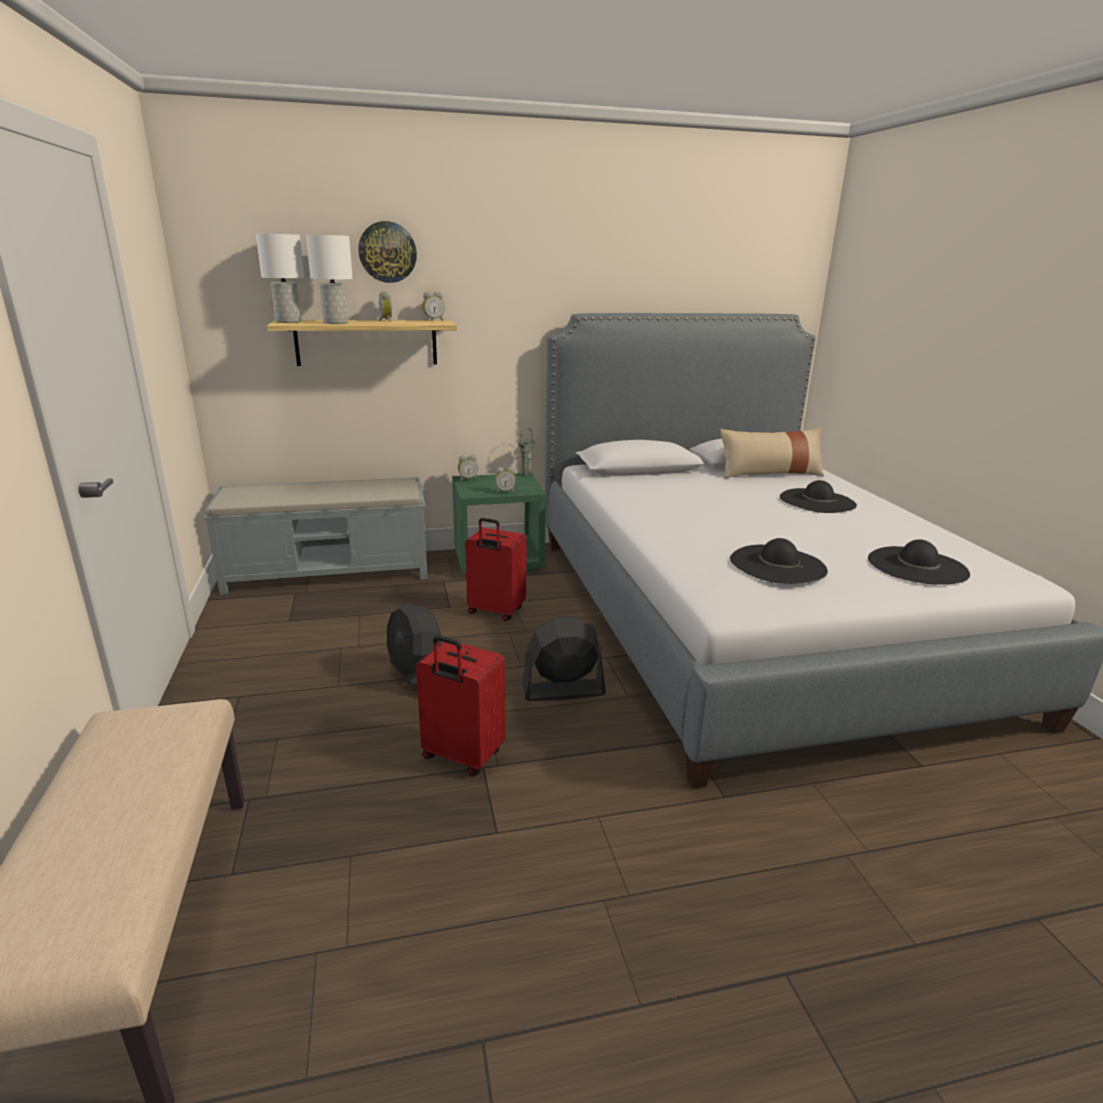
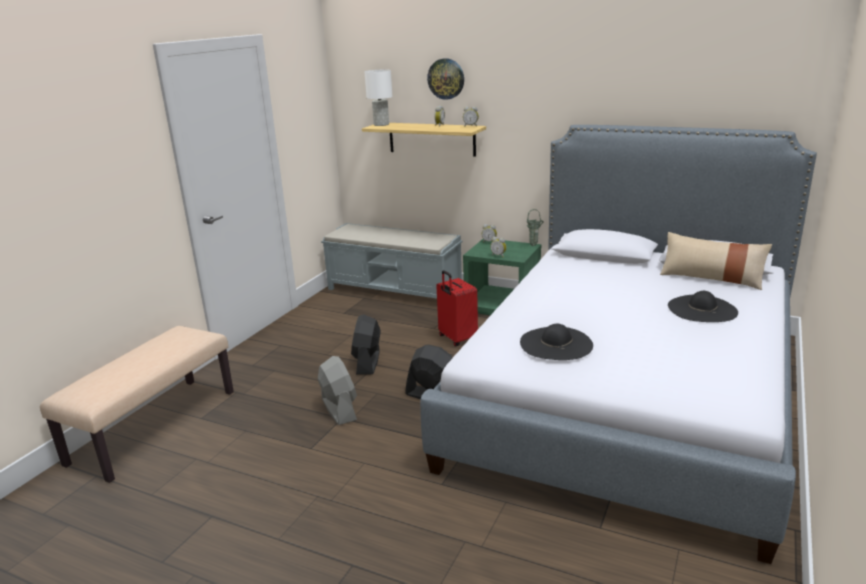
camera: 40 degrees right, 0 degrees up
white table lamp [306,235,353,324] -> none
red suitcase [416,635,506,775] -> grey fan [318,356,357,425]
black hat [868,539,970,584] -> none

